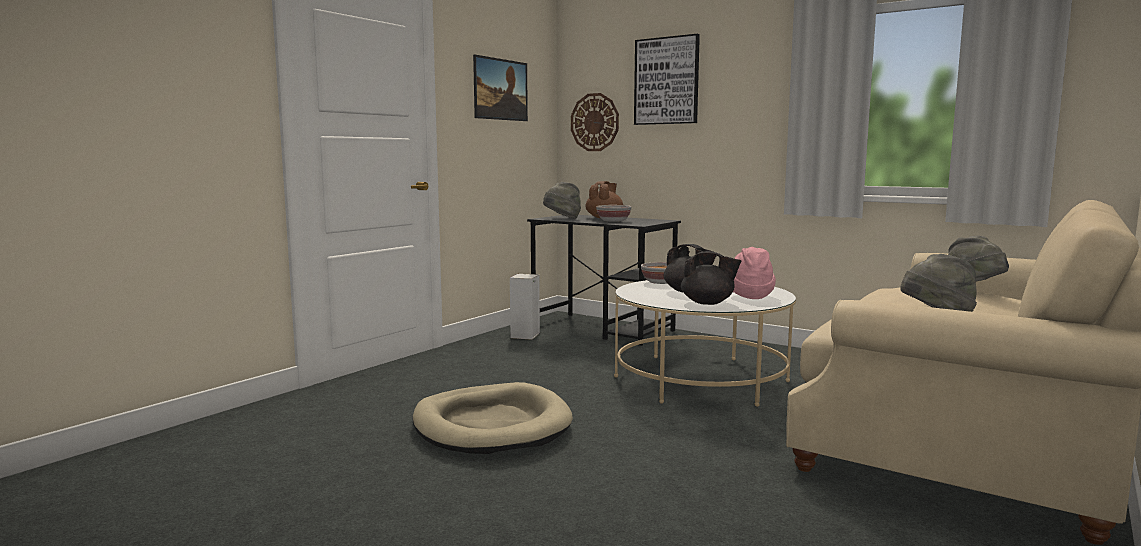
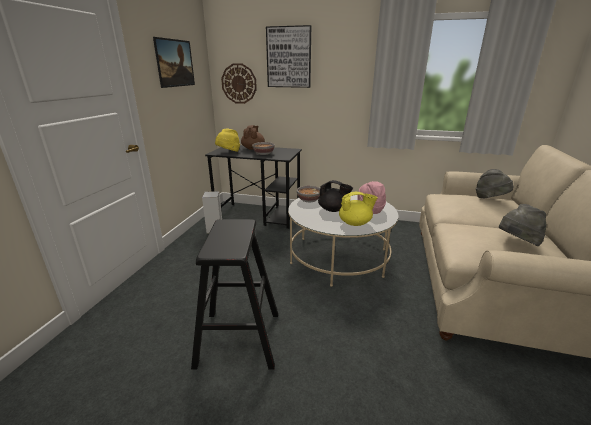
camera: 20 degrees left, 15 degrees up
beige dog bed [413,382,573,454] -> black stool [191,219,278,370]
grey hat [543,182,581,219] -> yellow hat [215,129,240,152]
black teapot [681,251,742,305] -> yellow teapot [339,192,378,226]

